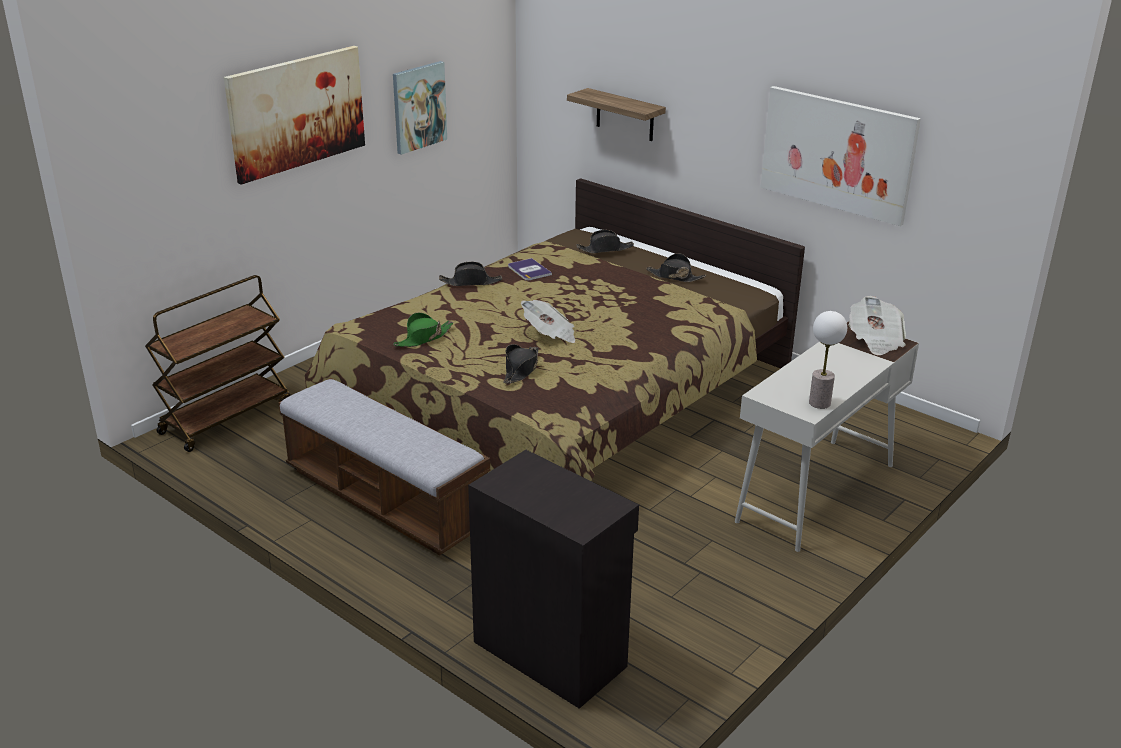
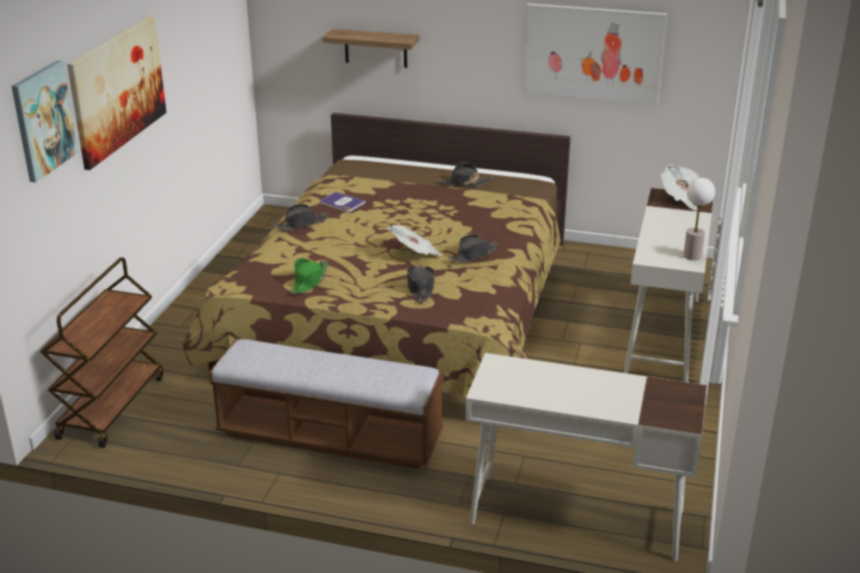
camera: 25 degrees left, 0 degrees up
picture [393,61,447,155] -> picture moved to [12,60,78,182]
black cabinet [468,450,639,709] -> white desk [466,353,707,562]
black hat [576,230,634,253] -> black hat moved to [448,234,499,263]

